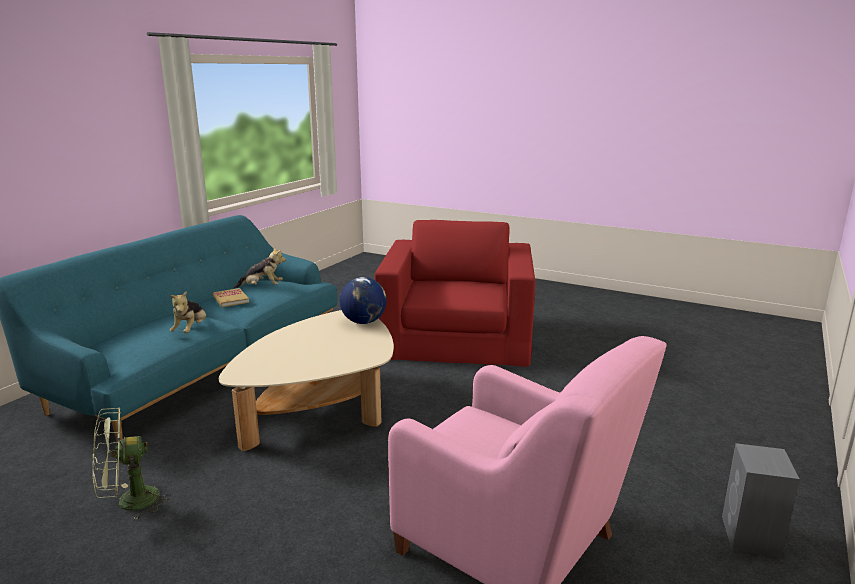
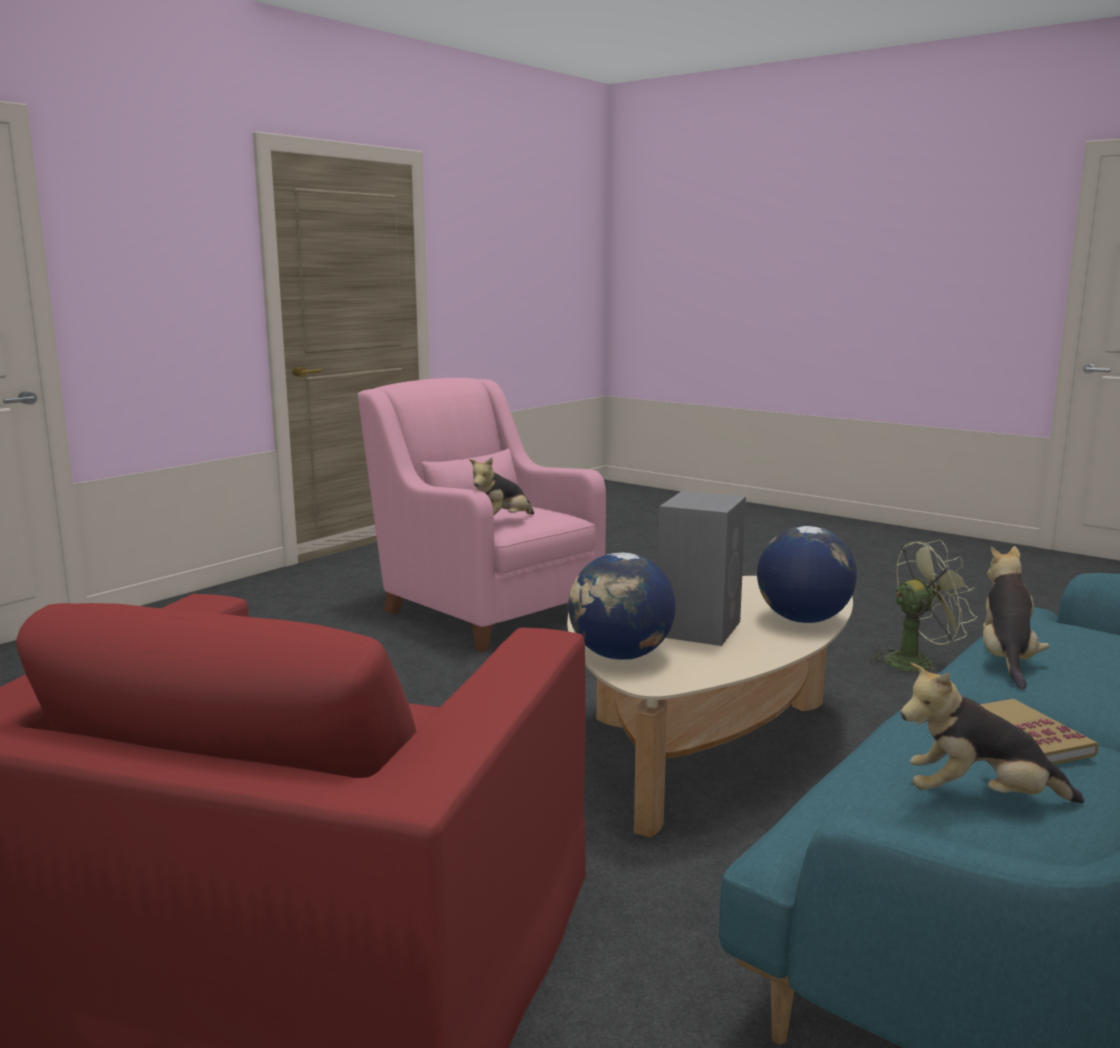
camera: 170 degrees left, 5 degrees down
grey speaker [722,443,800,558] -> grey speaker moved to [658,491,746,646]
none -> plush toy [469,457,534,515]
none -> globe [757,526,857,623]

